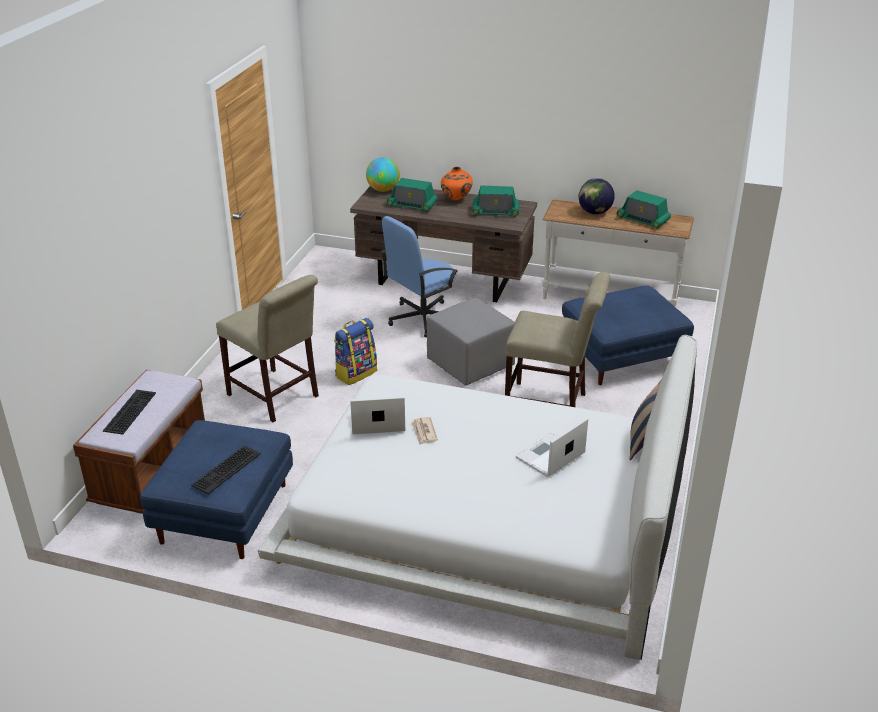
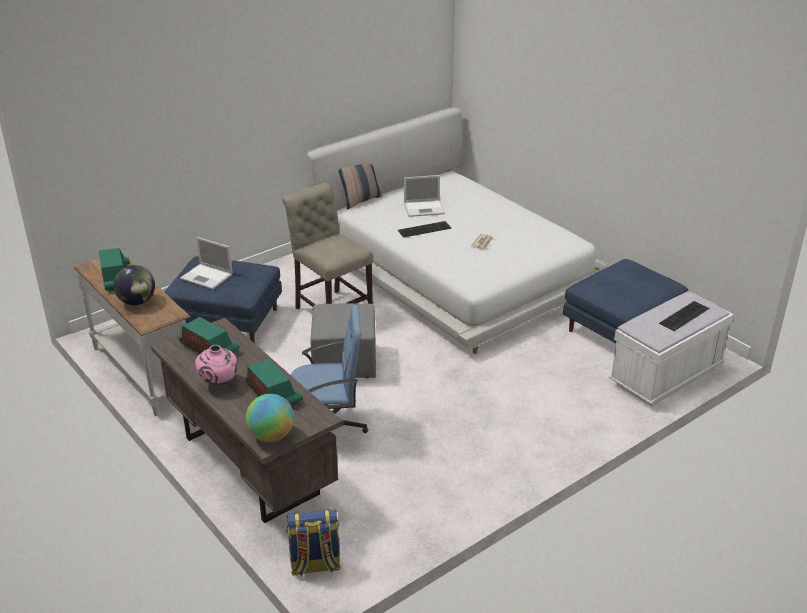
camera: 145 degrees left, 0 degrees up
brown bench [73,370,205,514] -> white bench [609,291,734,406]
keyboard [191,445,261,494] -> keyboard moved to [398,221,451,238]
beige chair [216,275,319,422] -> none
backpack [334,318,377,385] -> backpack moved to [287,509,341,576]
laptop [350,396,405,434] -> laptop moved to [180,237,233,289]
orange vase [441,167,473,200] -> pink vase [195,345,238,386]

